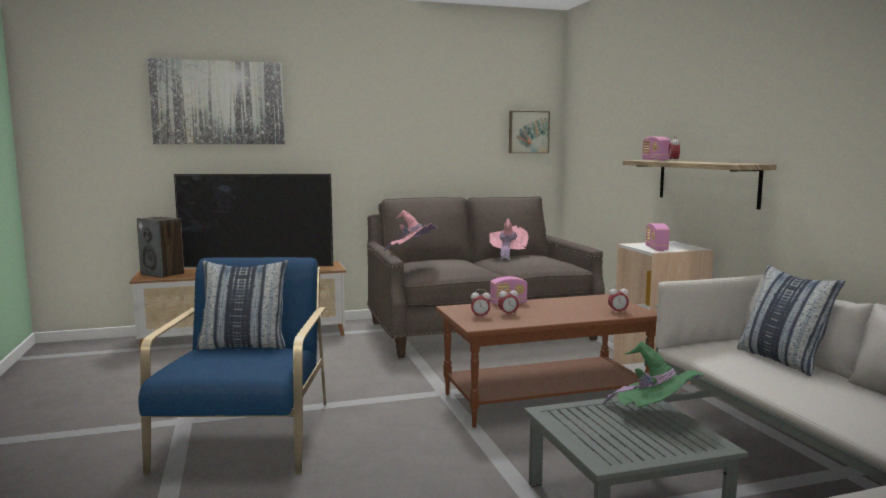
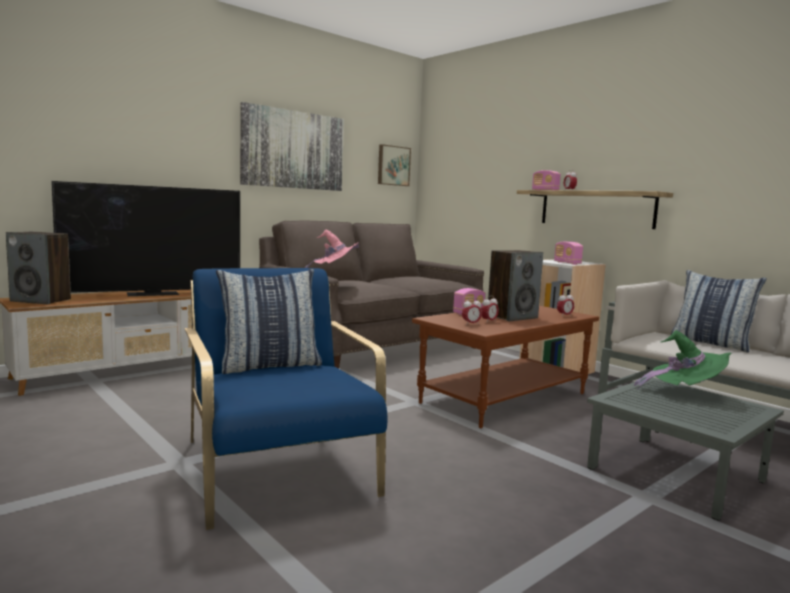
camera: 25 degrees left, 0 degrees up
picture [148,58,285,144] -> picture moved to [240,102,344,191]
pink hat [489,219,528,260] -> none
none -> speaker [488,250,543,321]

